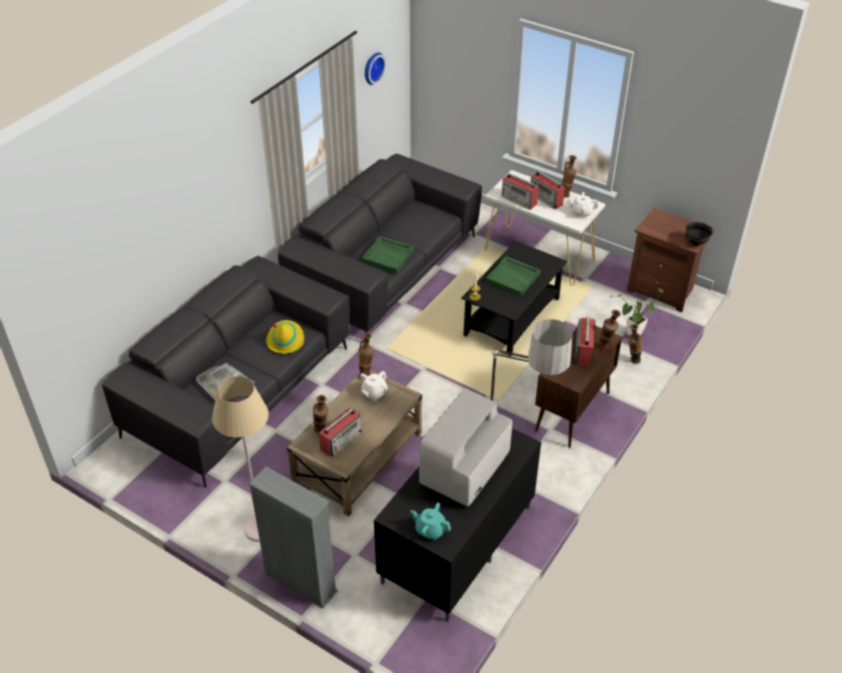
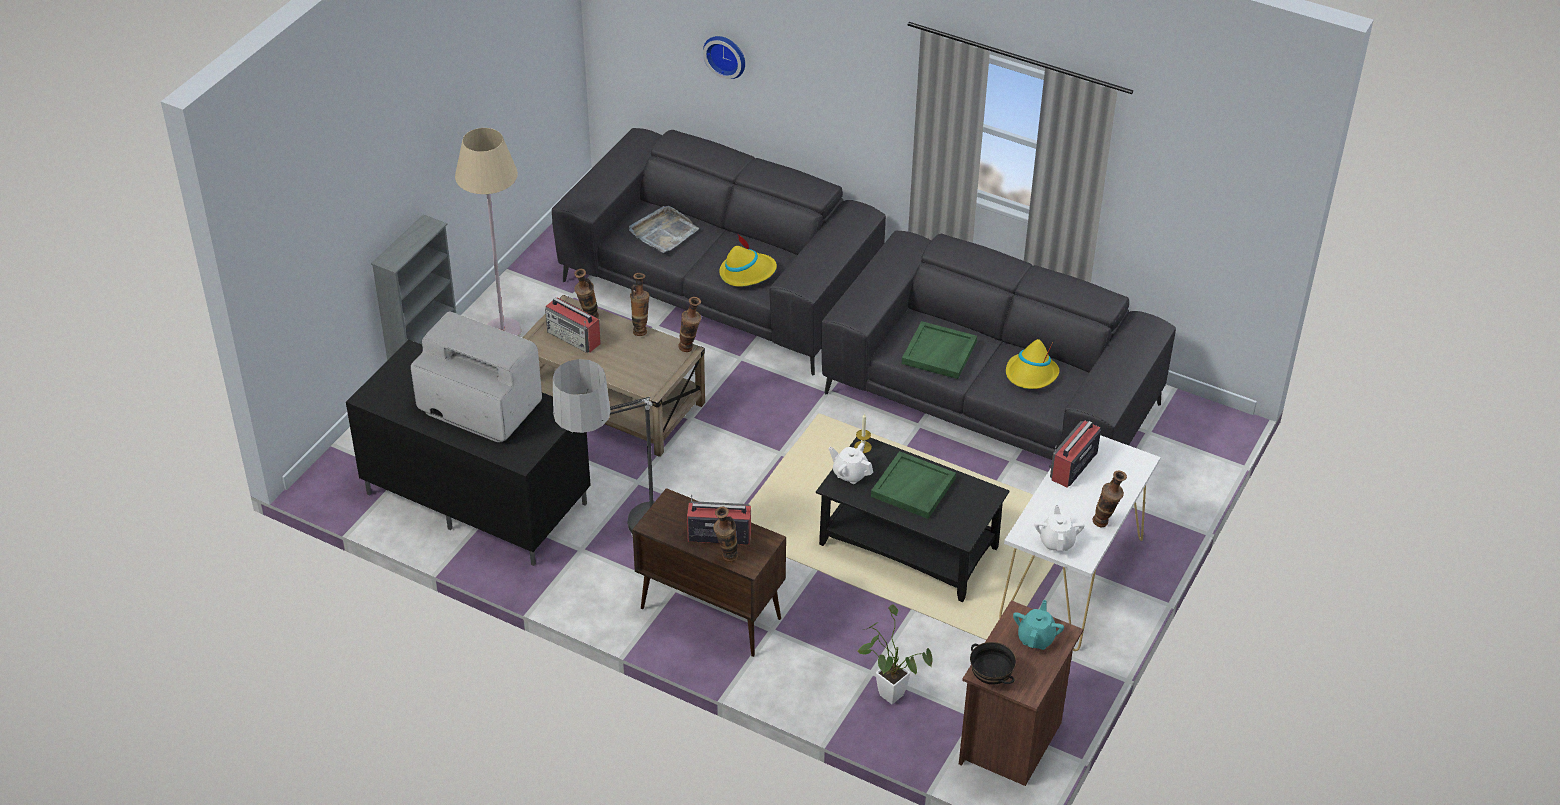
camera: 85 degrees right, 0 degrees up
white teapot [360,371,388,401] -> white teapot moved to [829,443,873,484]
wall clock [365,52,386,85] -> wall clock moved to [703,36,745,79]
turquoise teapot [410,503,451,540] -> turquoise teapot moved to [1013,600,1064,650]
radio [531,171,565,209] -> none
vase [628,324,642,364] -> vase moved to [630,273,650,336]
none -> yellow hat [1006,339,1060,389]

